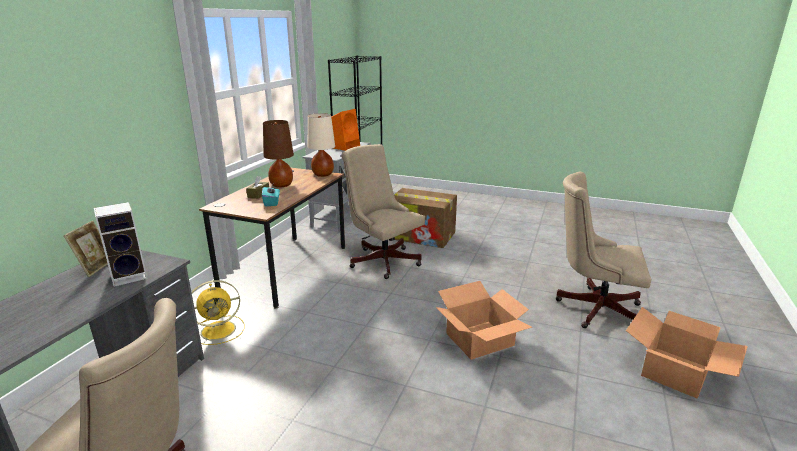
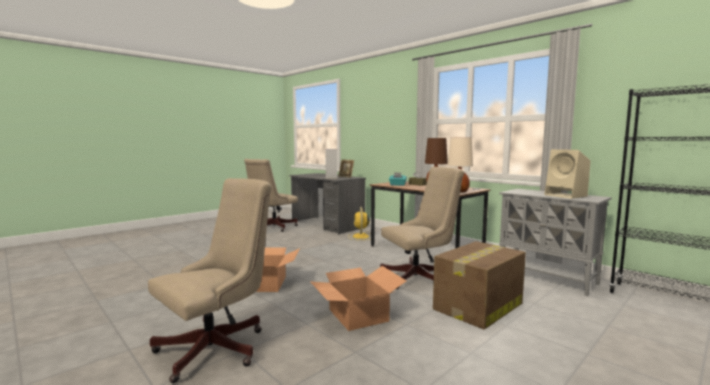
camera: 115 degrees right, 15 degrees down
orange speaker [331,109,360,151] -> beige speaker [544,149,591,199]
cardboard box [626,307,748,399] -> cardboard box moved to [310,266,406,331]

